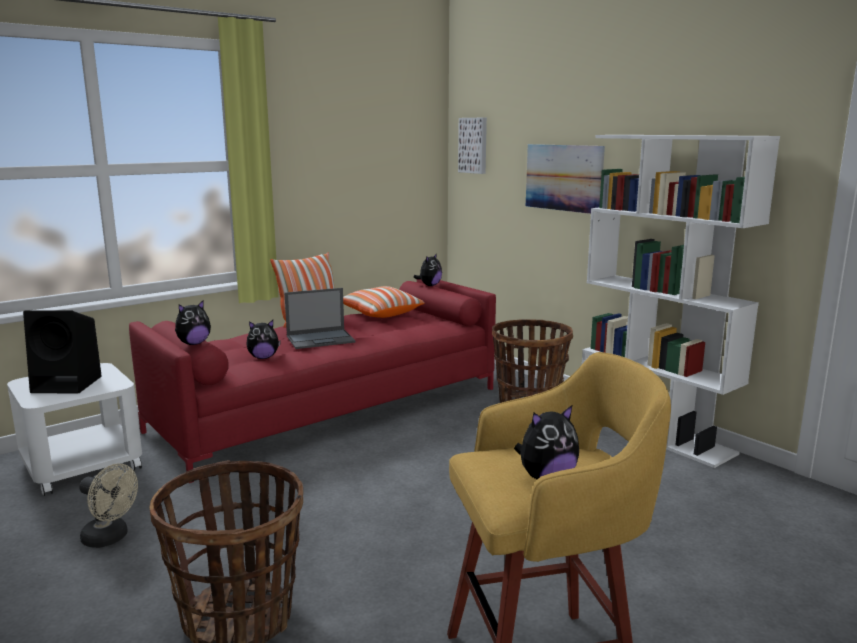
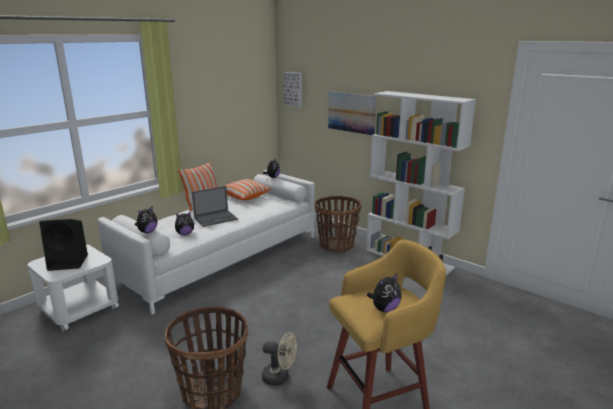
camera: 10 degrees left, 5 degrees up
beige fan [79,464,138,548] -> beige fan moved to [262,332,297,386]
red sofa [129,279,496,483] -> white sofa [98,170,315,315]

